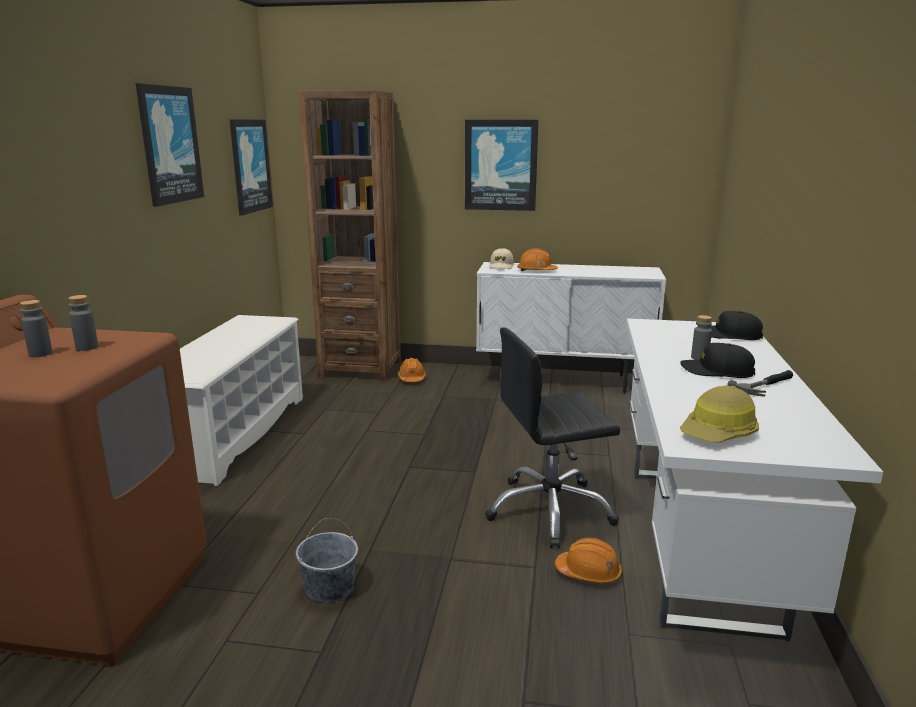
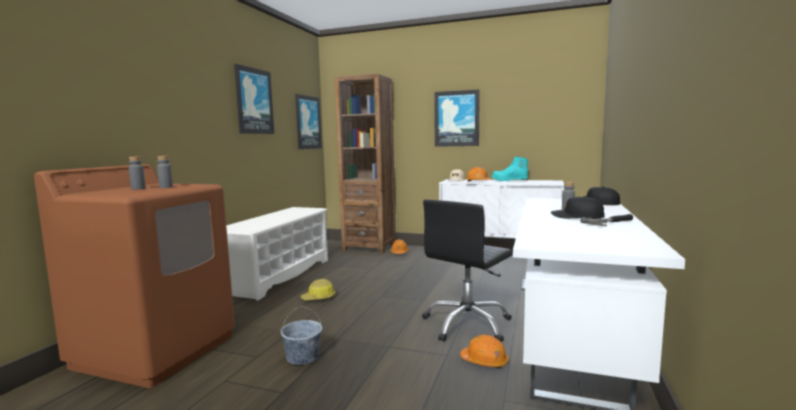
camera: 10 degrees right, 10 degrees down
black office chair [485,327,620,549] -> black office chair turned 45 degrees counterclockwise [422,200,513,342]
hard hat [680,385,759,443] -> hard hat moved to [301,279,336,300]
none -> turquoise boot [491,156,528,181]

